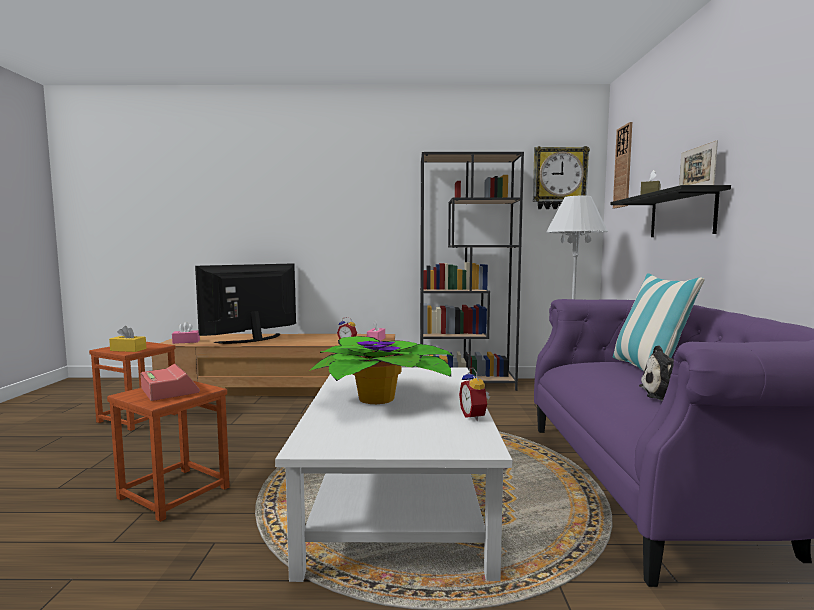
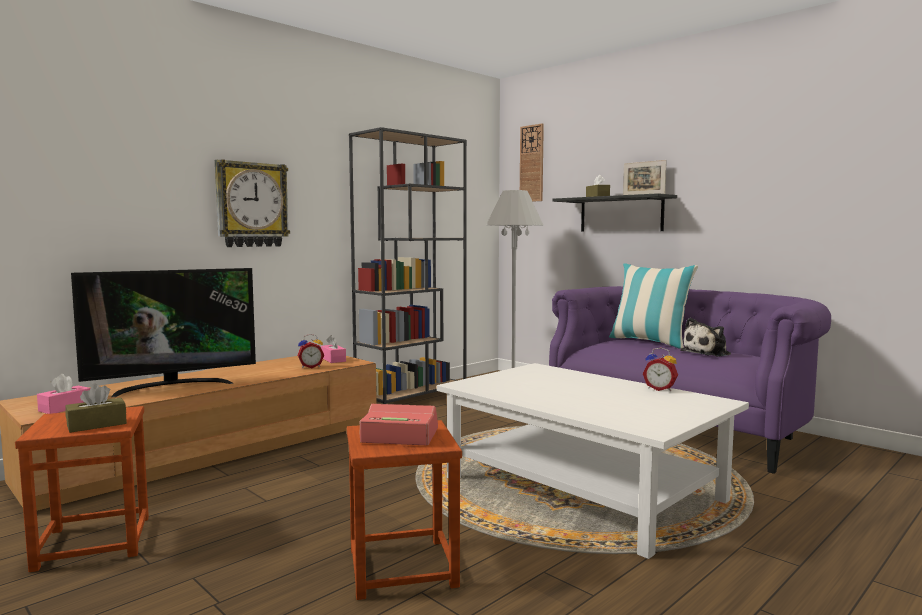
camera: 45 degrees left, 0 degrees up
yellow tissue box [109,326,146,352] -> brown tissue box [66,383,127,433]
television [195,263,296,344] -> television turned 120 degrees counterclockwise [71,268,256,397]
potted plant [309,336,453,404] -> none
wall clock [533,146,590,209] -> wall clock moved to [215,159,290,247]

